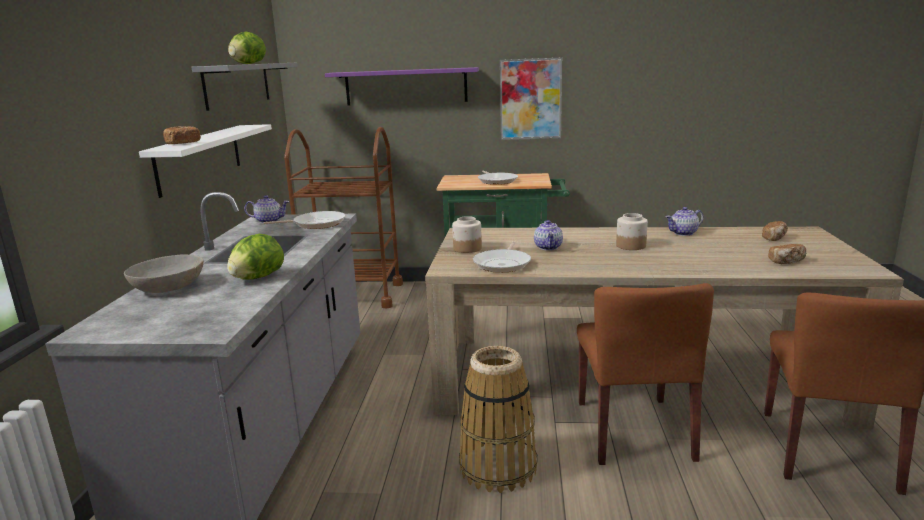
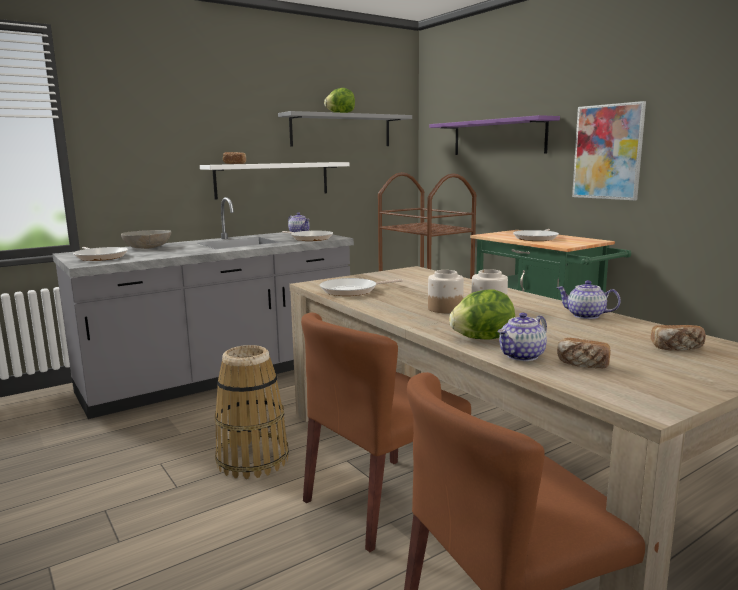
camera: 50 degrees right, 5 degrees down
lettuce [227,234,284,280] -> lettuce moved to [449,290,515,340]
jar [452,216,482,253] -> jar moved to [428,270,464,313]
teapot [534,220,563,250] -> teapot moved to [498,313,547,361]
none -> frying pan [73,247,128,261]

